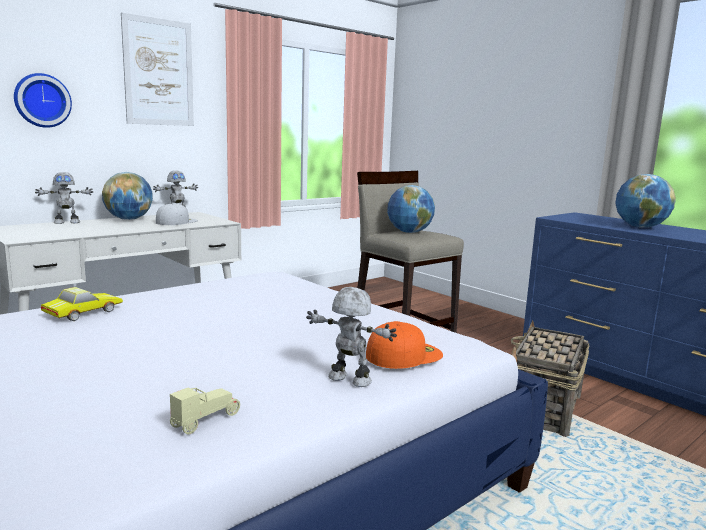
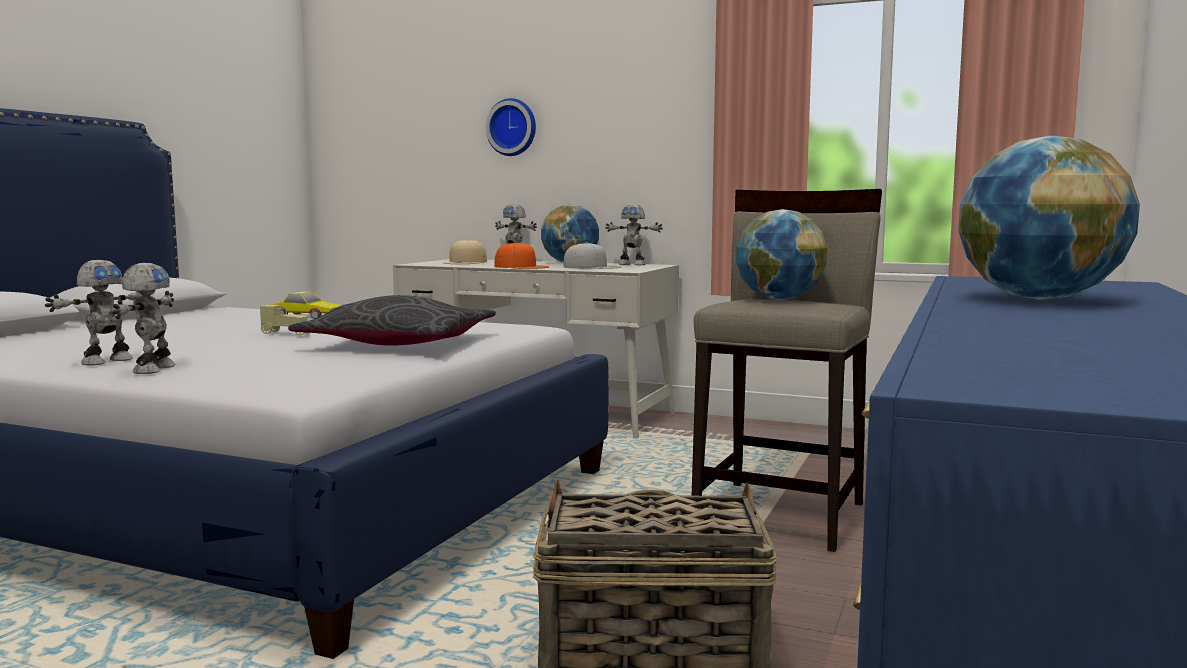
camera: 65 degrees right, 5 degrees down
picture [121,12,194,126] -> none
beige toy car [170,388,240,435] -> beige toy car moved to [260,305,308,335]
orange cap [366,321,443,369] -> orange cap moved to [494,242,549,269]
none -> toy robot [45,260,150,366]
none -> grey pillow [288,295,496,346]
none -> beige cap [443,239,487,264]

